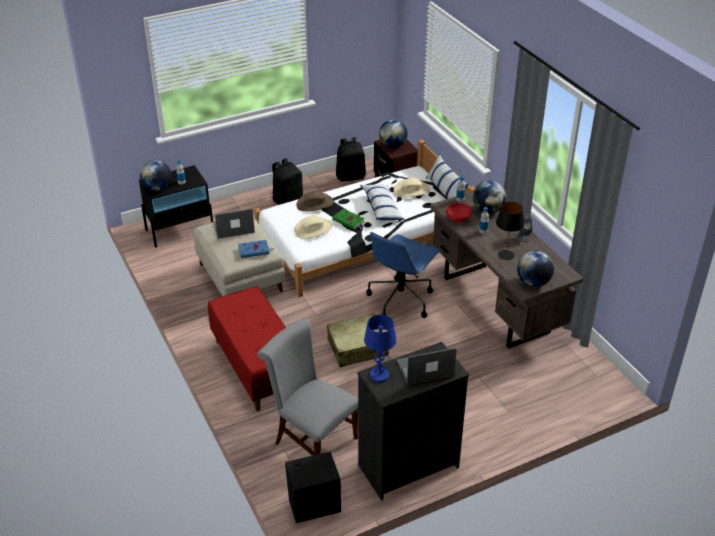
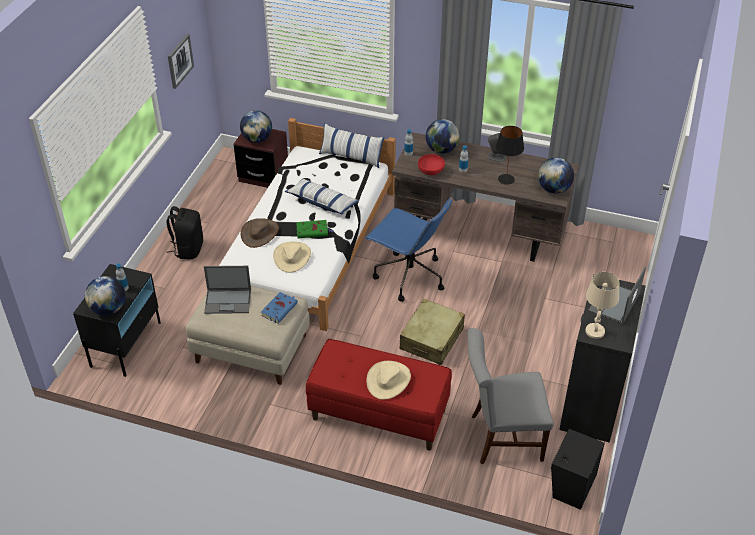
camera: 45 degrees left, 5 degrees up
laptop [213,209,255,239] -> laptop turned 120 degrees counterclockwise [204,266,251,314]
black backpack [336,137,366,182] -> none
blue table lamp [364,315,397,382] -> beige table lamp [585,272,619,339]
blue office chair [366,232,441,318] -> blue office chair turned 45 degrees counterclockwise [365,198,452,302]
beige hat [394,177,430,198] -> beige hat moved to [366,361,411,400]
none -> picture [168,34,194,89]

